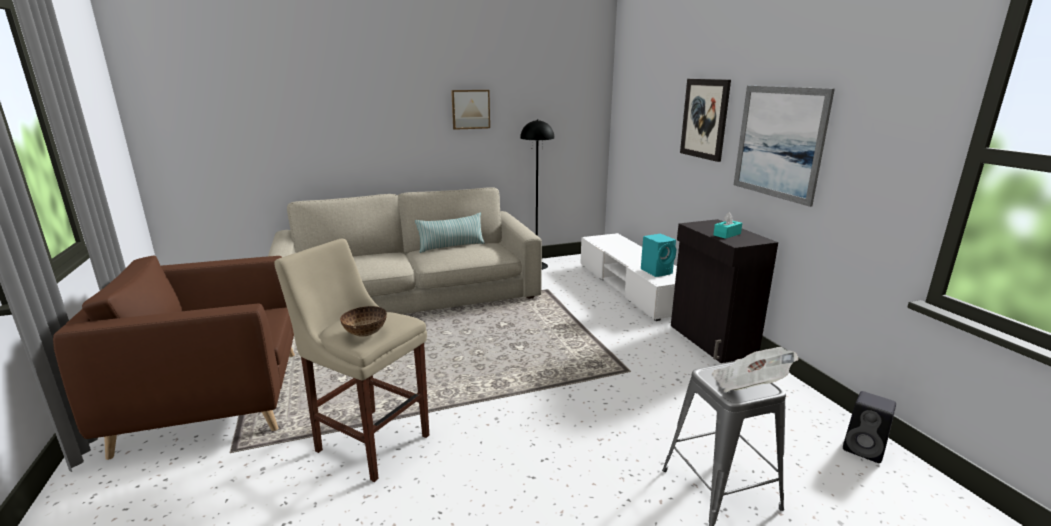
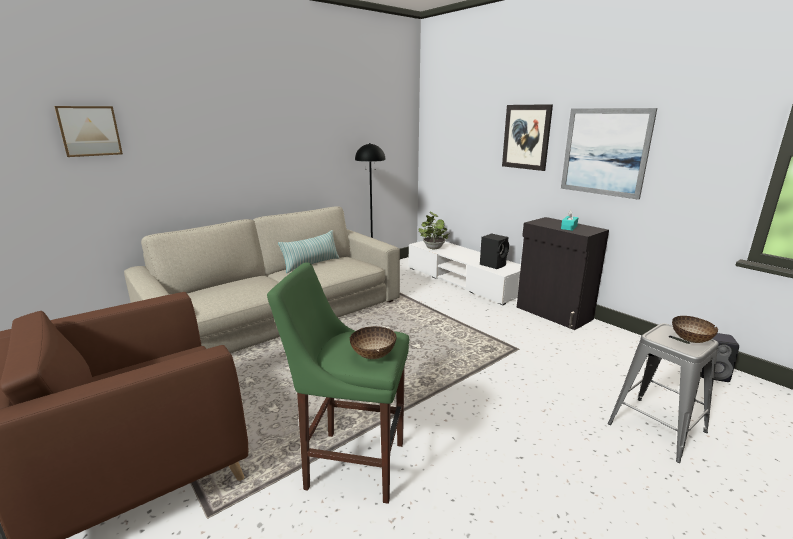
camera: 20 degrees left, 0 degrees up
beige stool [274,238,429,482] -> green stool [267,262,409,504]
picture [451,90,490,130] -> picture moved to [54,106,123,157]
turquoise speaker [641,233,676,277] -> black speaker [480,233,509,269]
newspaper [712,347,799,392] -> bowl [672,316,718,343]
none -> potted plant [419,212,450,249]

